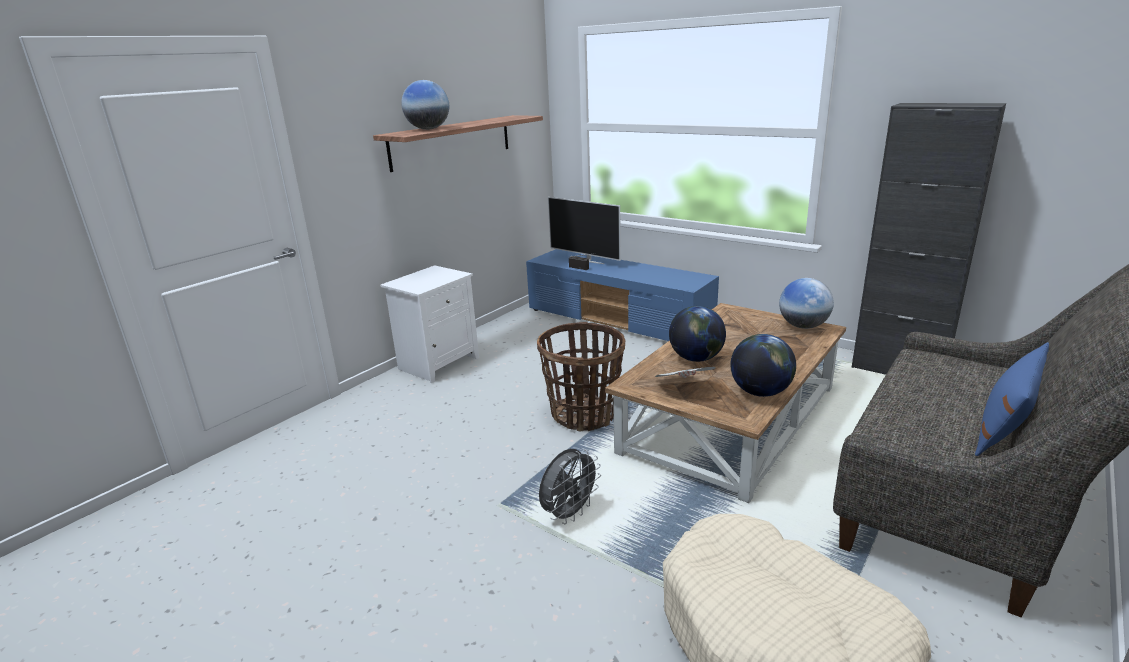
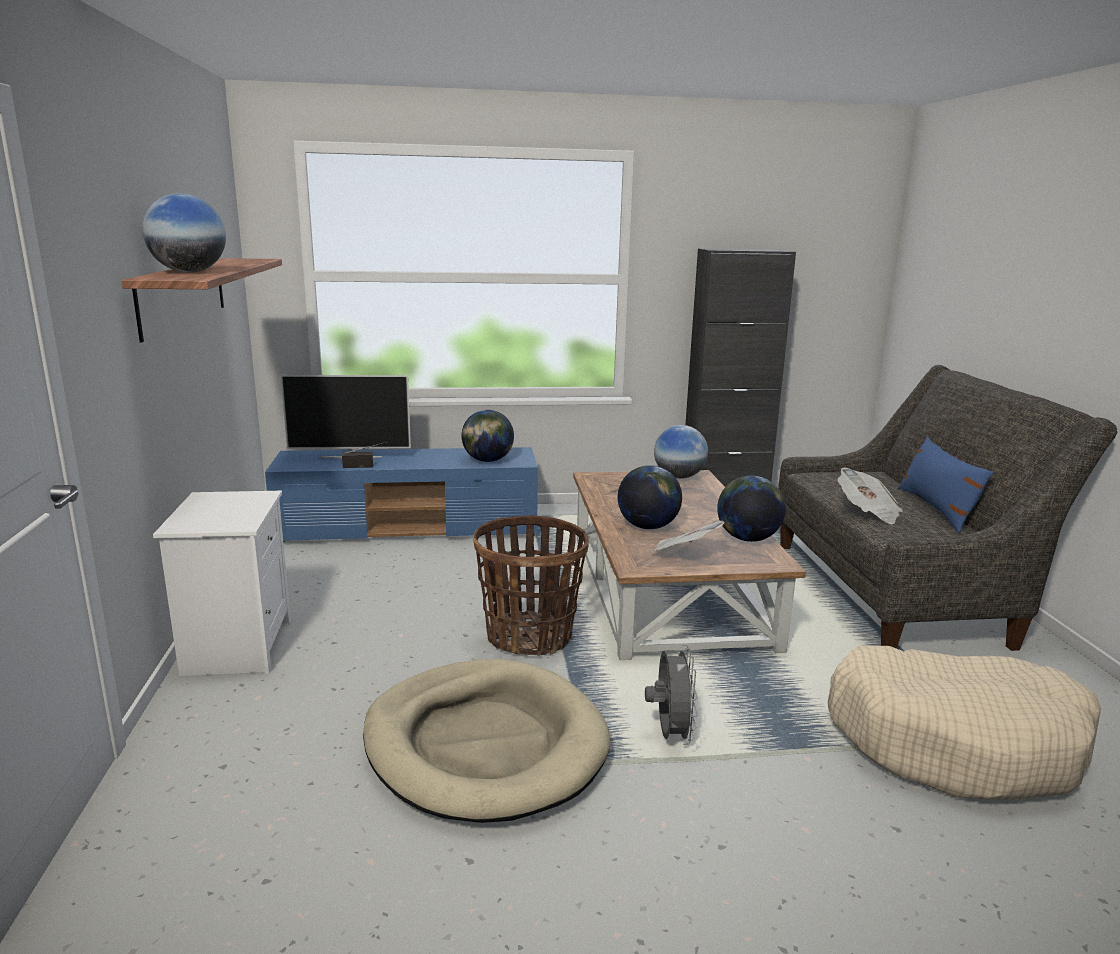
camera: 45 degrees left, 5 degrees down
none -> beige dog bed [363,659,610,823]
none -> globe [462,410,514,462]
none -> newspaper [838,468,902,525]

